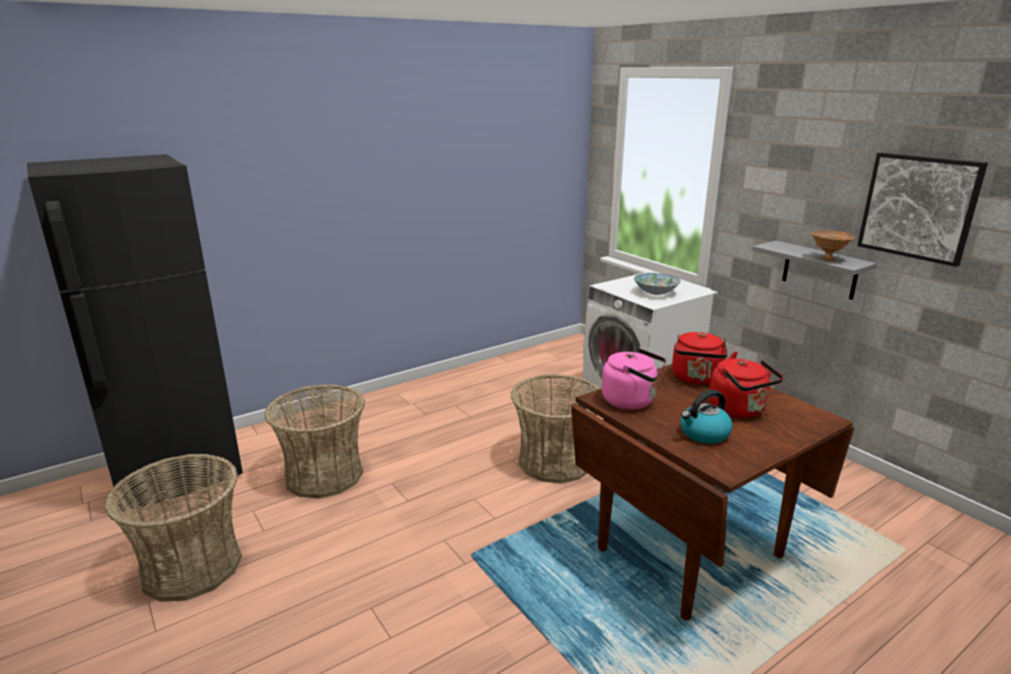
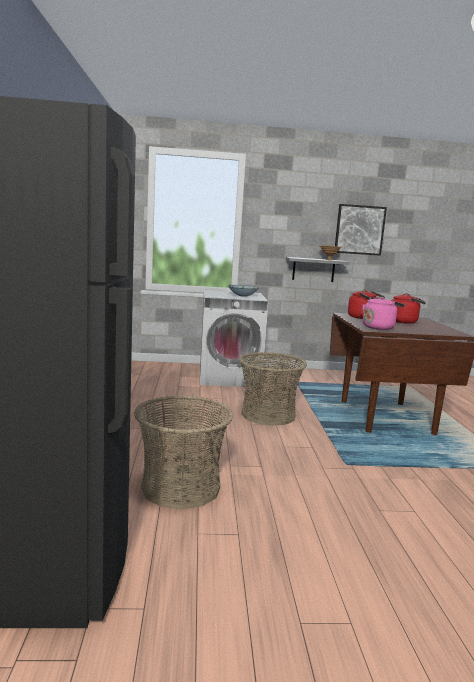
camera: 60 degrees left, 10 degrees down
basket [104,454,242,602] -> none
kettle [680,390,733,444] -> none

